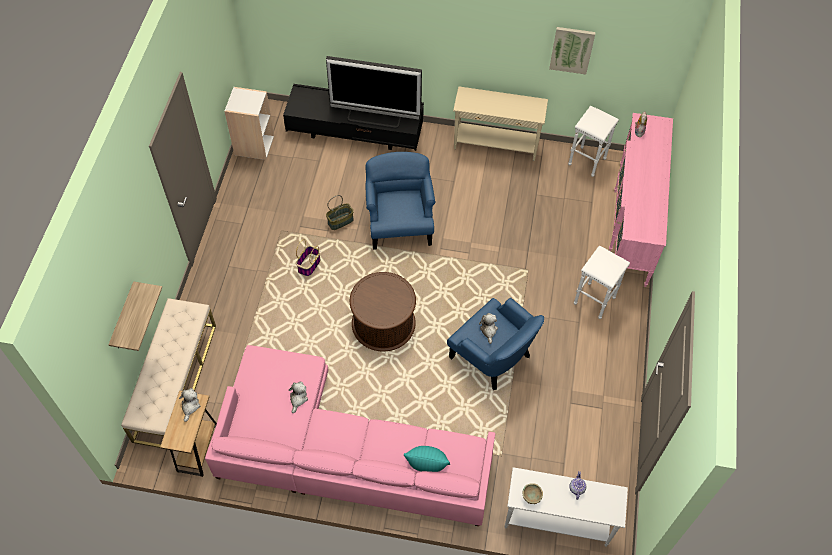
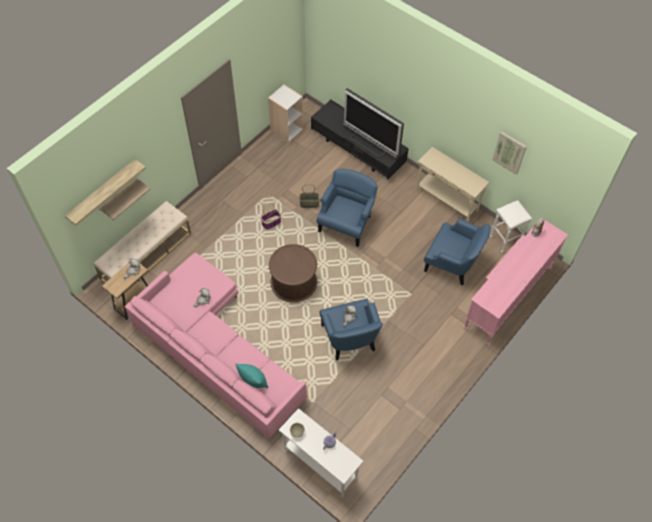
camera: 30 degrees right, 0 degrees up
white stool [574,246,630,319] -> none
none -> shelf [65,159,146,225]
none -> blue armchair [424,218,491,285]

